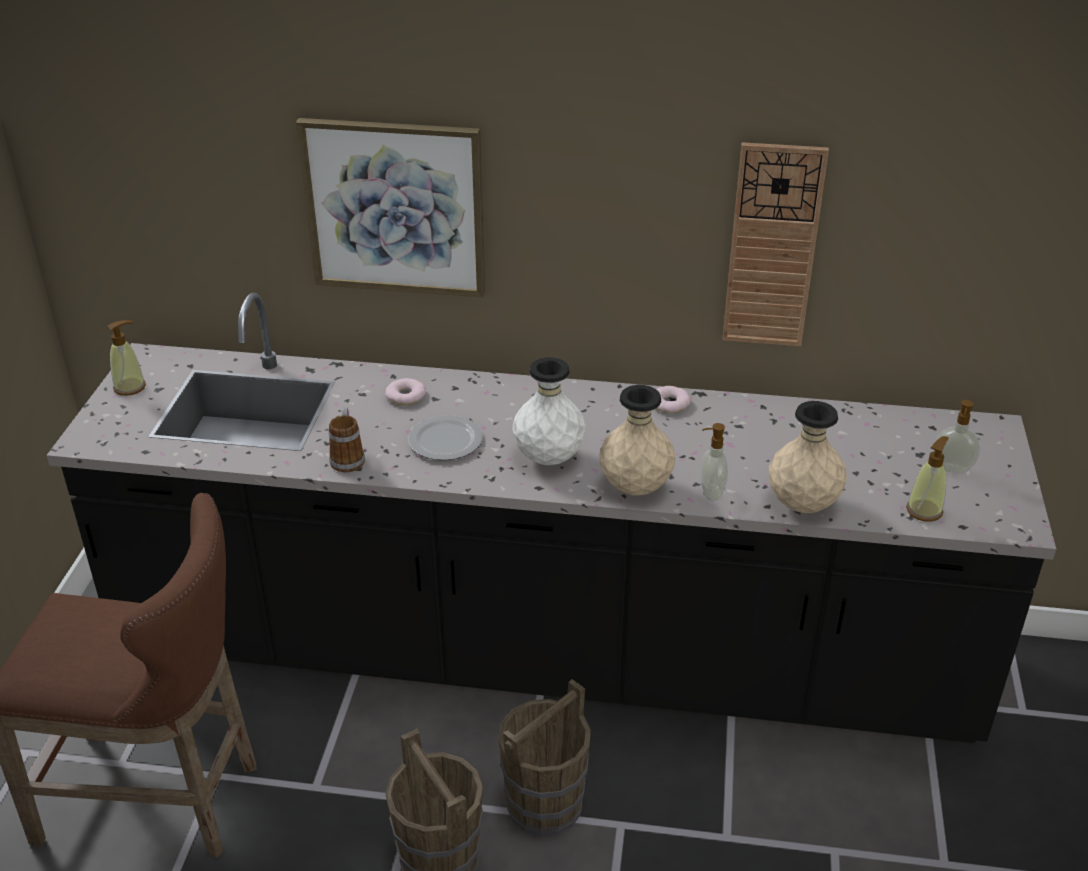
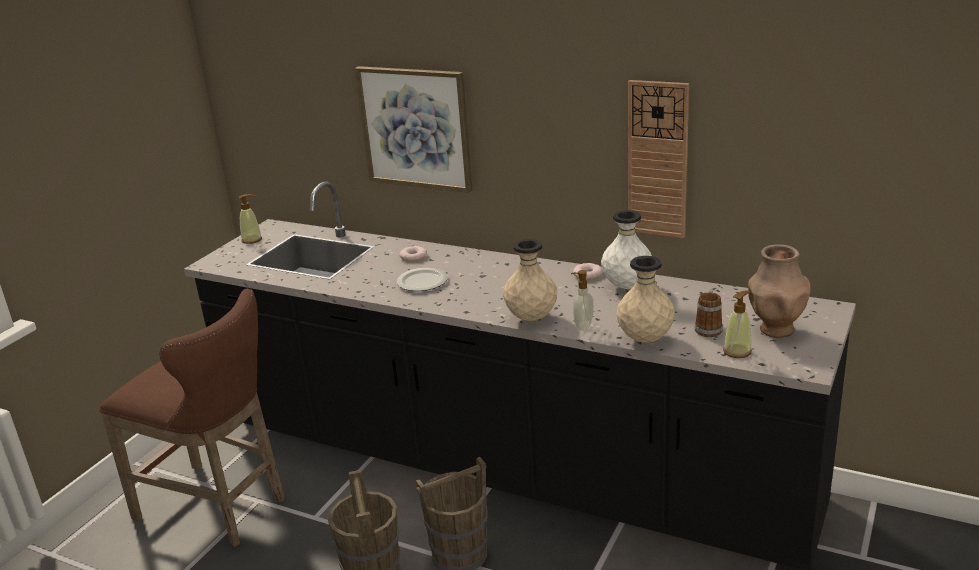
camera: 20 degrees right, 10 degrees down
mug [329,407,365,472] -> mug moved to [695,288,723,337]
white vase [513,357,586,465] -> white vase moved to [601,210,652,289]
soap dispenser [933,400,980,474] -> brown vase [748,245,810,338]

